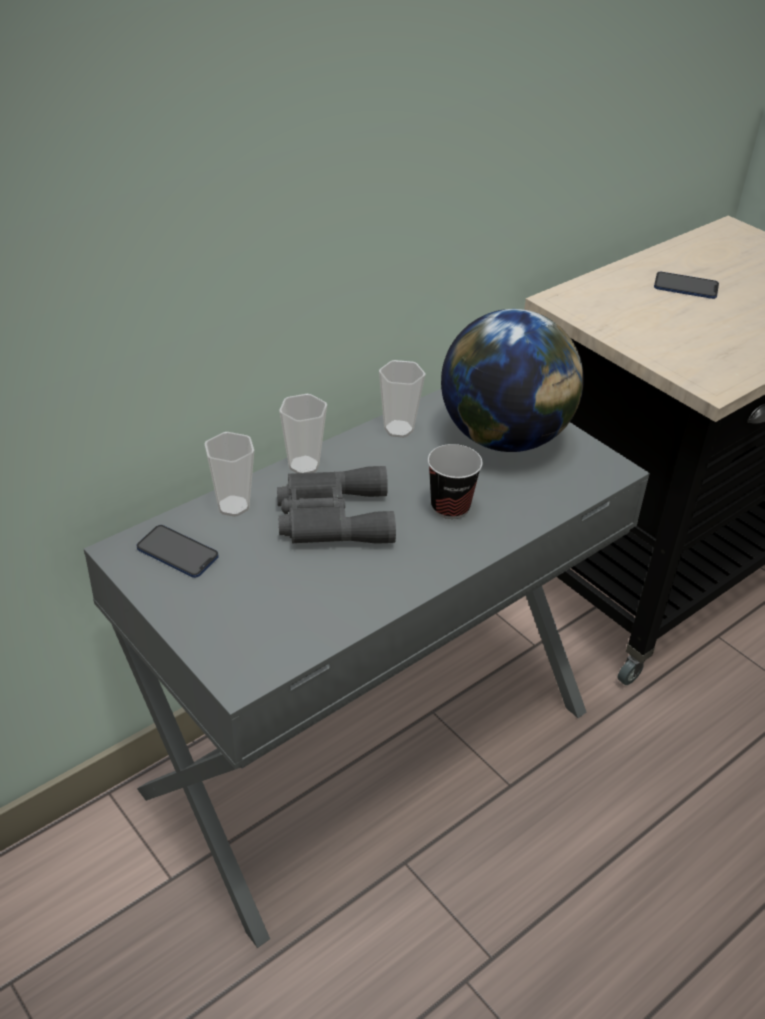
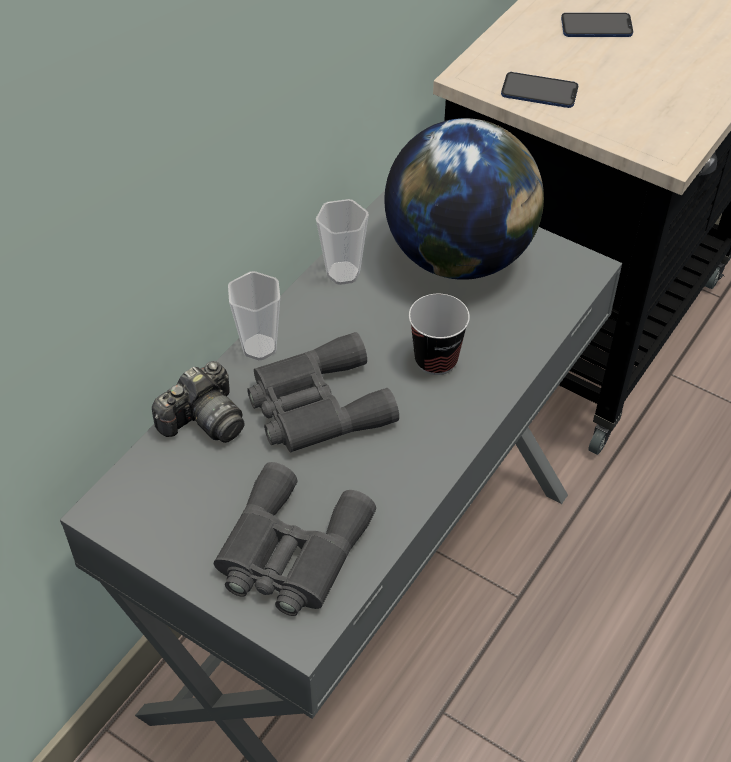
camera: 15 degrees left, 10 degrees up
phone [137,525,219,578] -> phone moved to [501,72,578,108]
cup [204,432,254,517] -> camera [152,361,244,443]
none -> grey binoculars [214,462,376,616]

